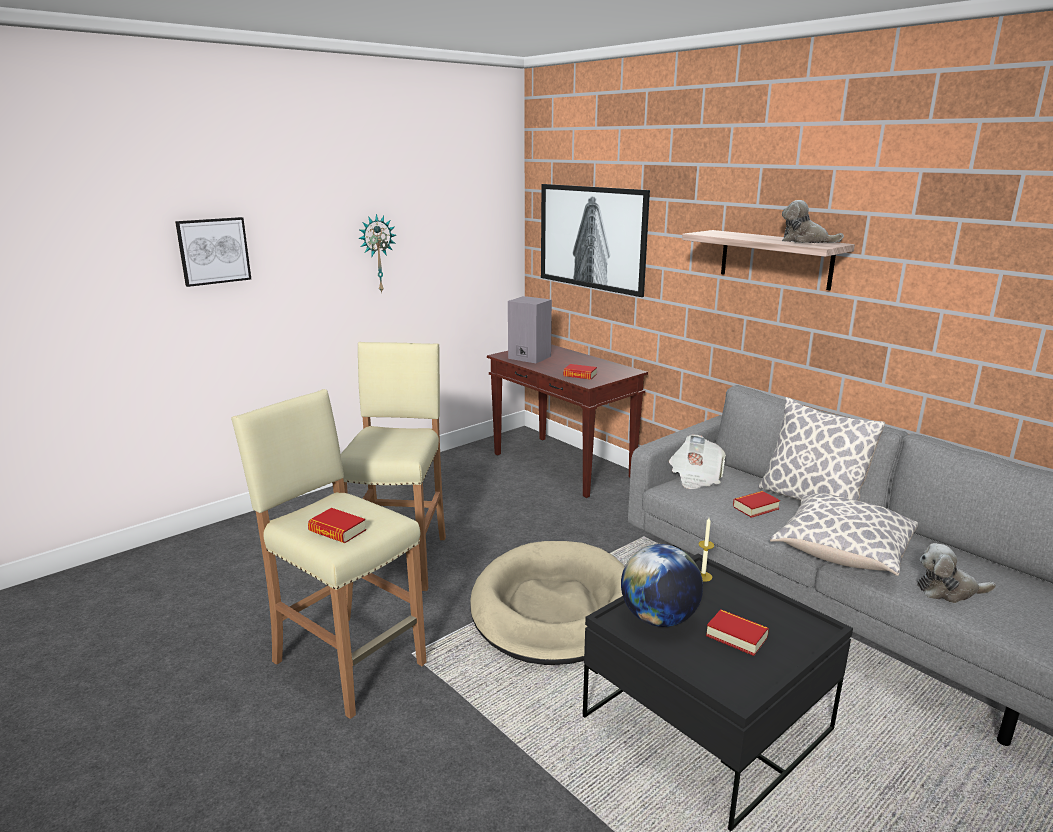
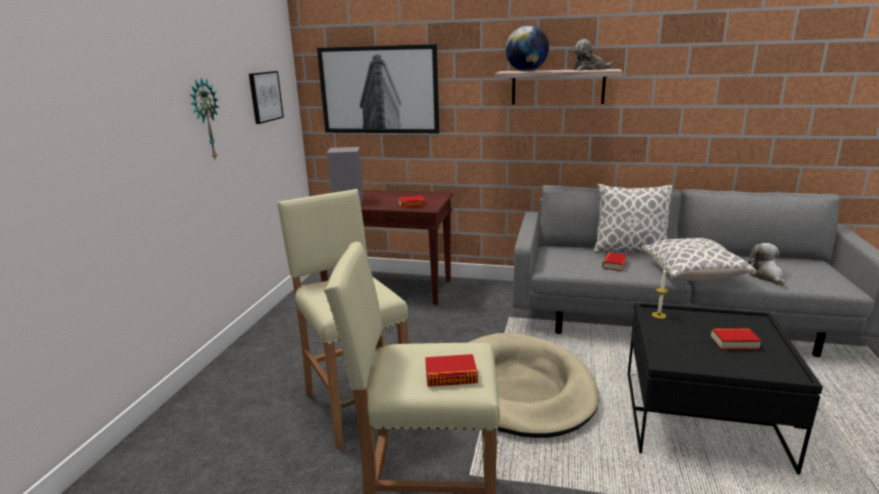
camera: 35 degrees left, 0 degrees up
picture [175,217,251,287] -> picture moved to [249,71,284,124]
globe [621,544,703,627] -> globe moved to [505,25,549,71]
newspaper [668,435,726,489] -> none
plush toy [917,543,996,603] -> plush toy turned 120 degrees clockwise [748,243,785,286]

